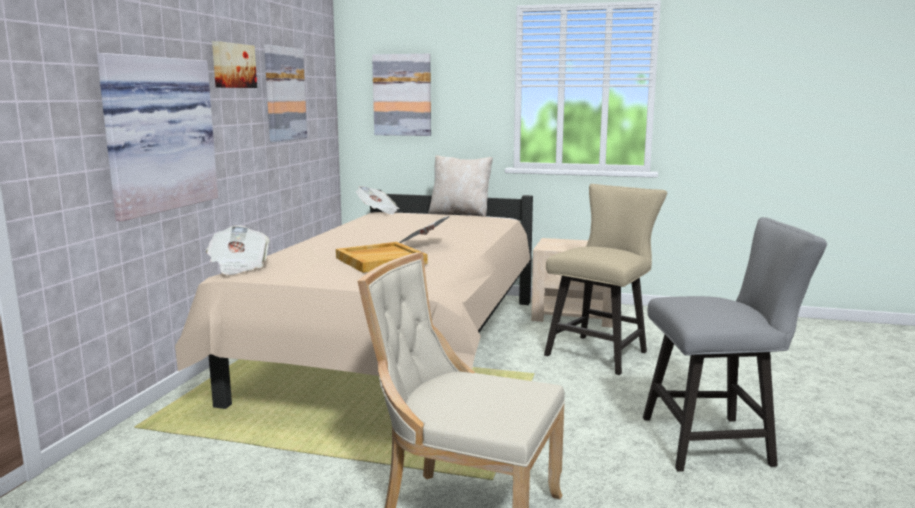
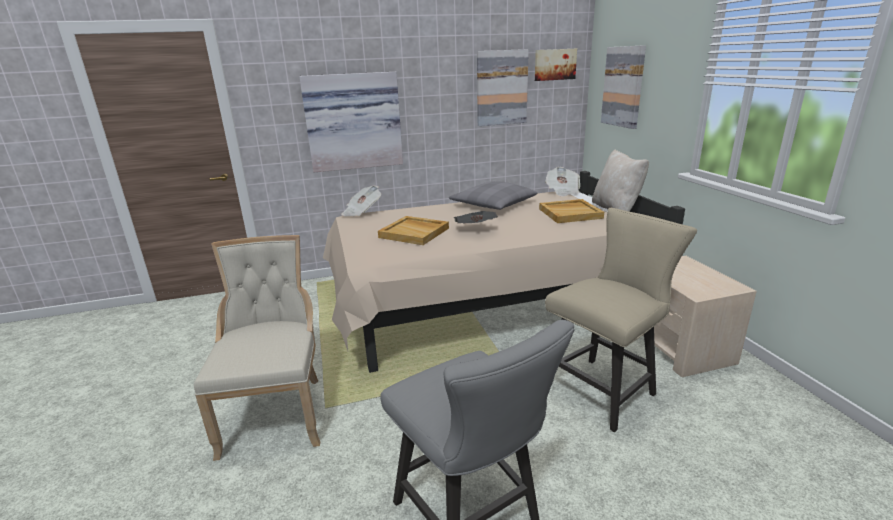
camera: 60 degrees right, 10 degrees up
picture [212,41,257,88] -> picture moved to [535,49,577,81]
beige chair [544,184,667,375] -> beige chair turned 45 degrees counterclockwise [545,208,697,432]
none -> grey pillow [449,181,537,210]
none -> beige tray [539,199,604,223]

